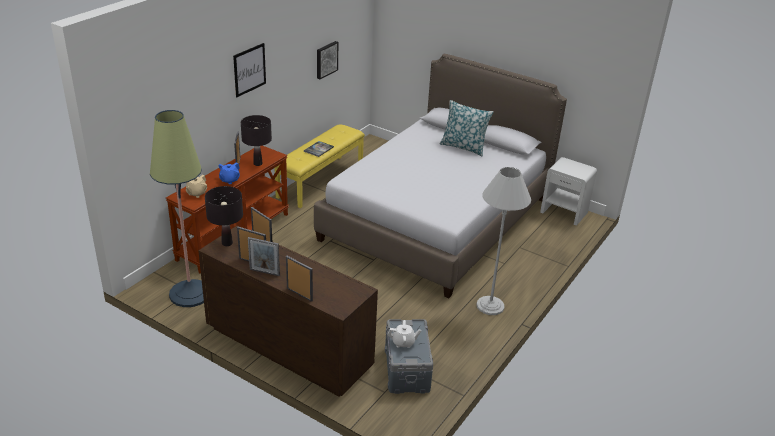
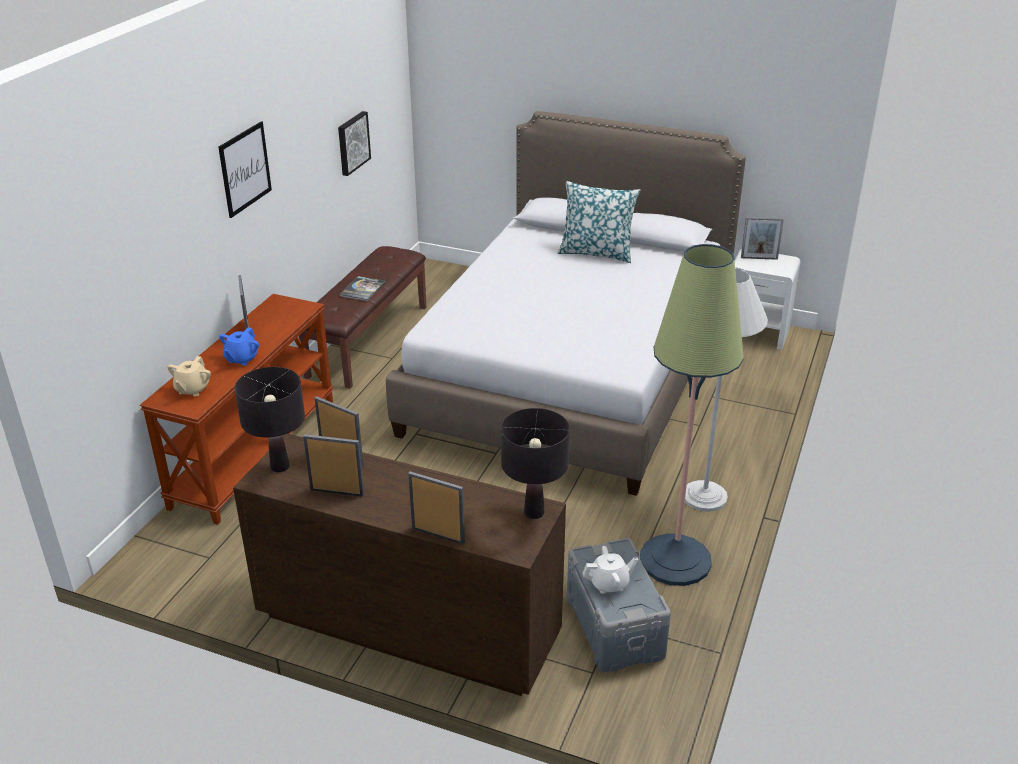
camera: 10 degrees left, 0 degrees up
floor lamp [150,110,204,307] -> floor lamp moved to [640,244,744,586]
black table lamp [241,115,272,166] -> black table lamp moved to [501,408,570,519]
picture frame [248,237,280,276] -> picture frame moved to [741,217,784,260]
yellow bench [275,125,365,208] -> brown bench [299,246,426,389]

